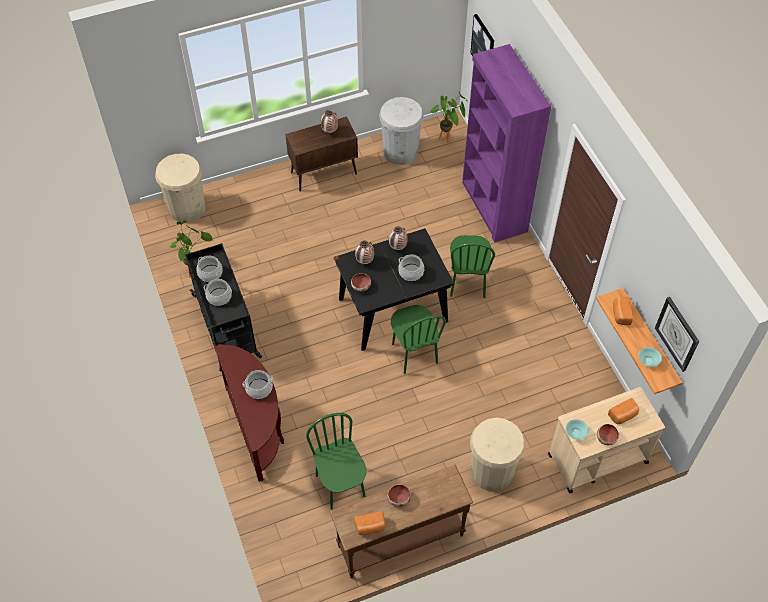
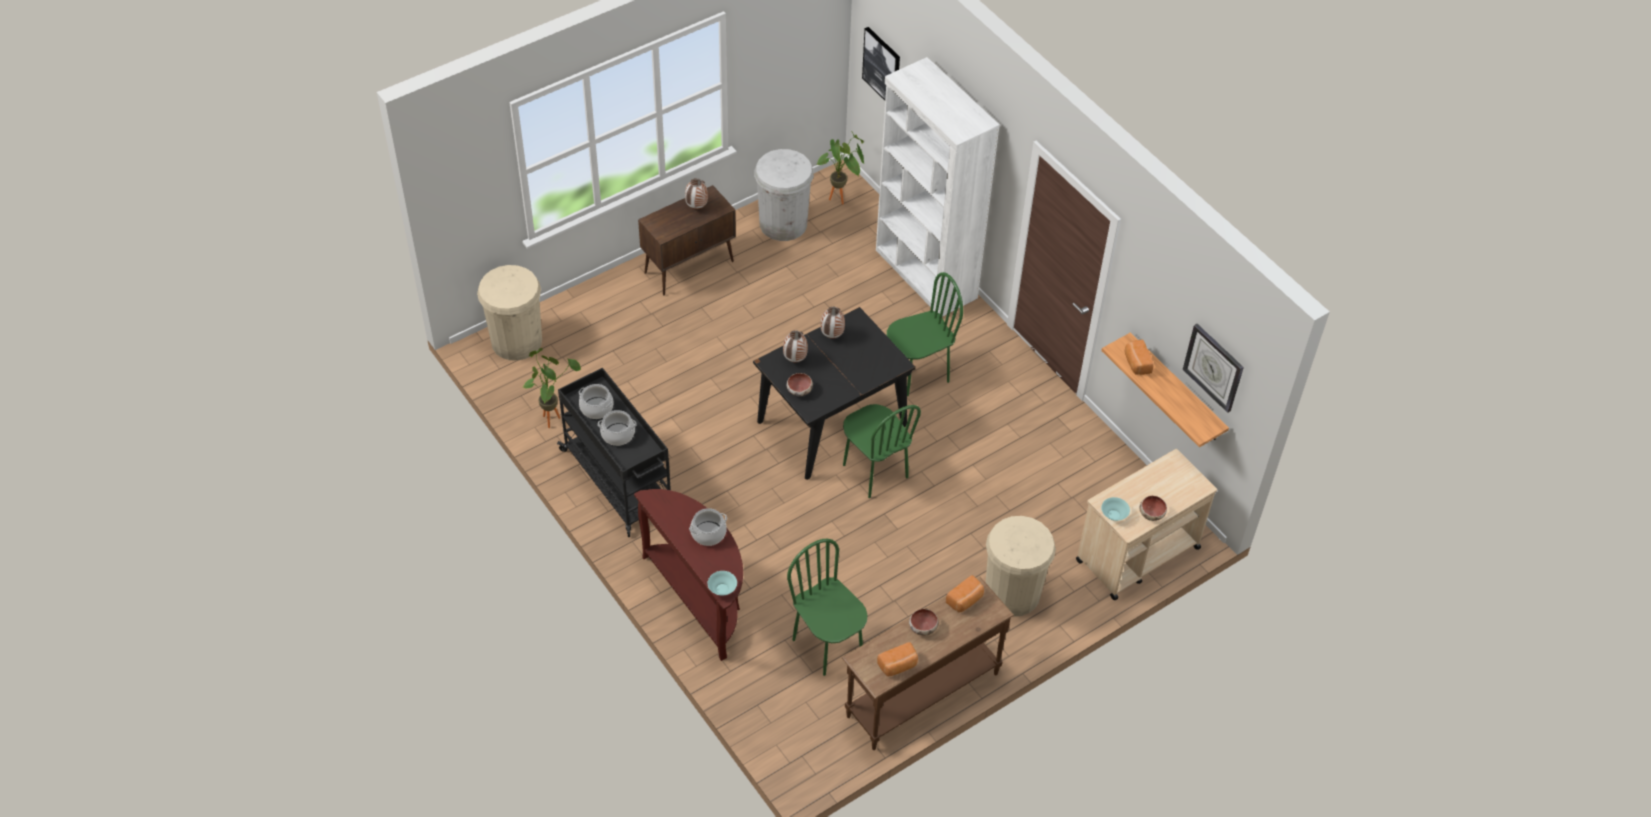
camera: 15 degrees left, 5 degrees down
cooking pot [398,254,424,281] -> none
green chair [450,235,495,298] -> green chair turned 105 degrees counterclockwise [887,272,963,396]
purple bookcase [462,44,551,242] -> white bookcase [876,57,1000,317]
bread [608,398,639,424] -> bread moved to [946,575,984,612]
turquoise bowl [638,347,662,367] -> turquoise bowl moved to [708,571,737,595]

